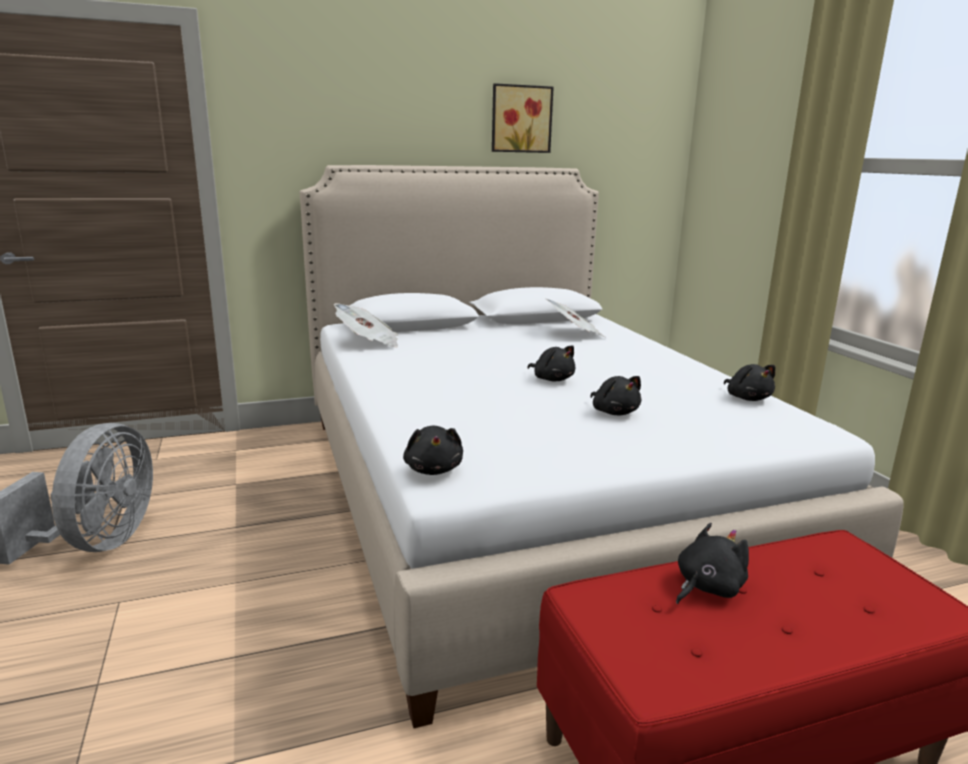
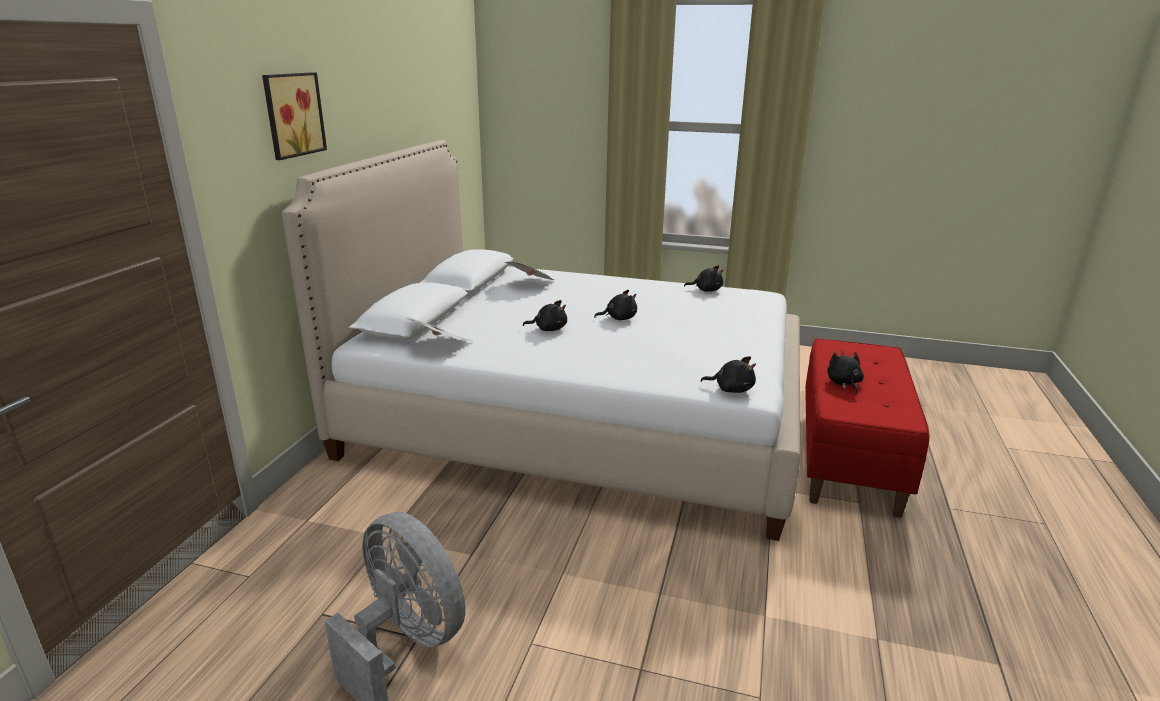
camera: 55 degrees left, 5 degrees up
picture [492,83,554,153] -> picture moved to [262,72,327,160]
black plush toy [590,376,642,415] -> black plush toy moved to [523,300,567,331]

